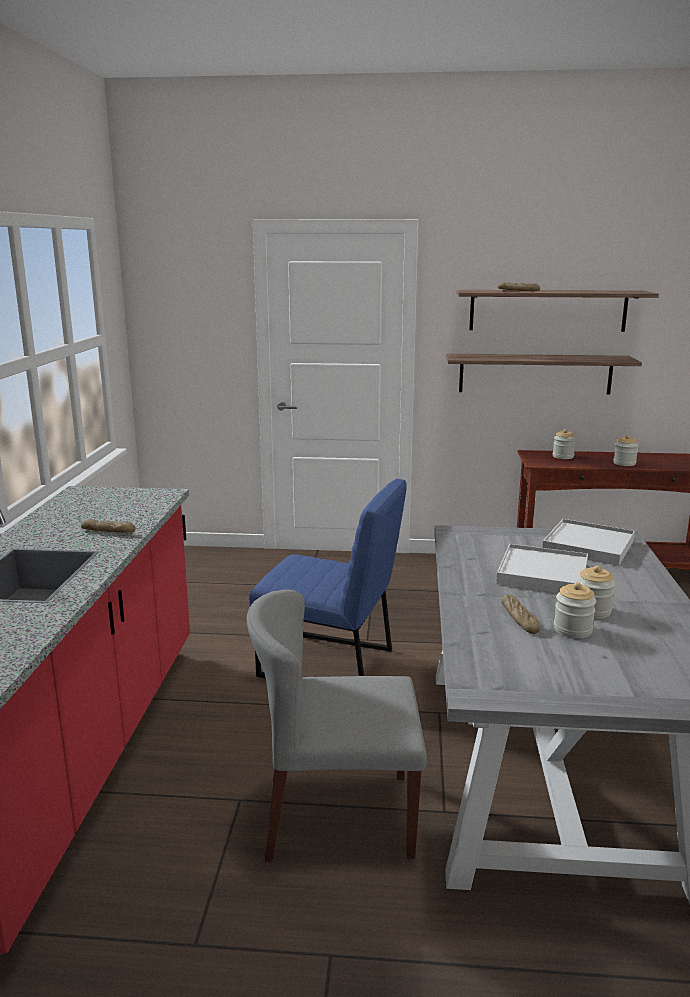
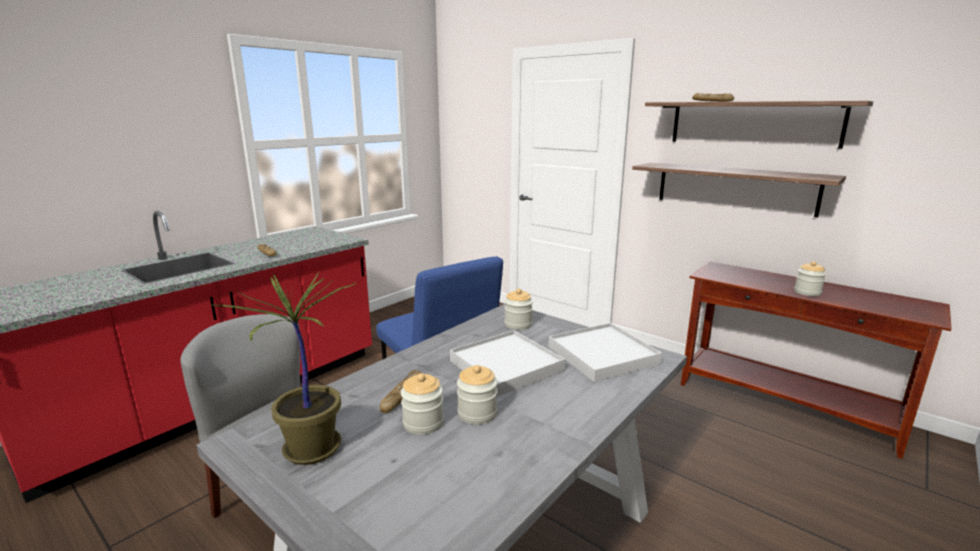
camera: 35 degrees right, 0 degrees up
jar [553,429,576,459] -> jar moved to [504,289,533,330]
none -> potted plant [214,272,356,465]

